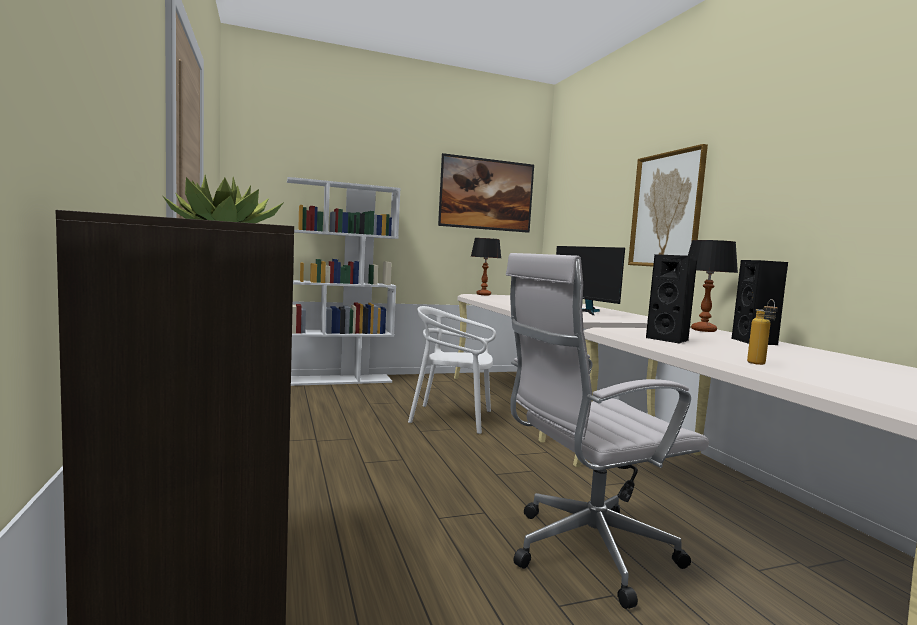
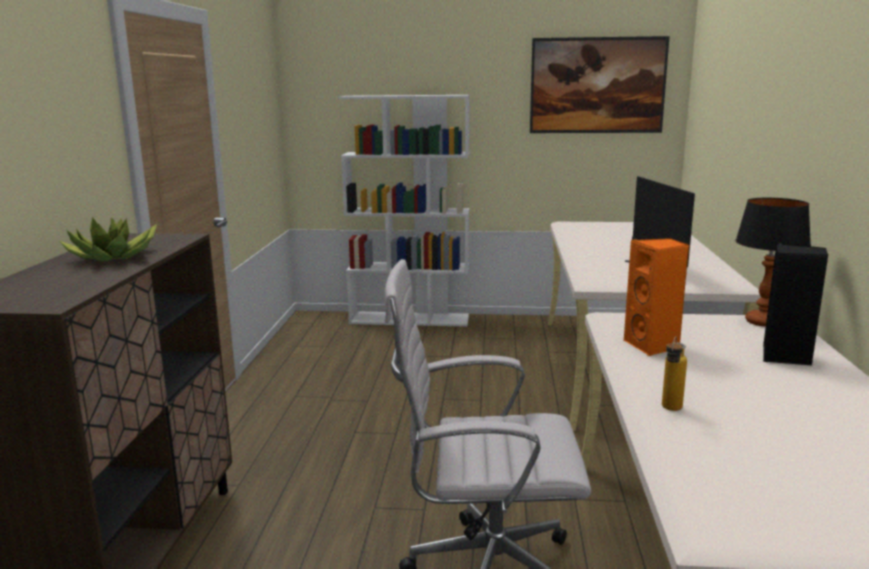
camera: 25 degrees right, 10 degrees up
white chair [408,306,496,434] -> none
table lamp [471,238,501,295] -> none
picture [628,144,708,267] -> none
black speaker [646,254,698,344] -> orange speaker [624,238,689,356]

